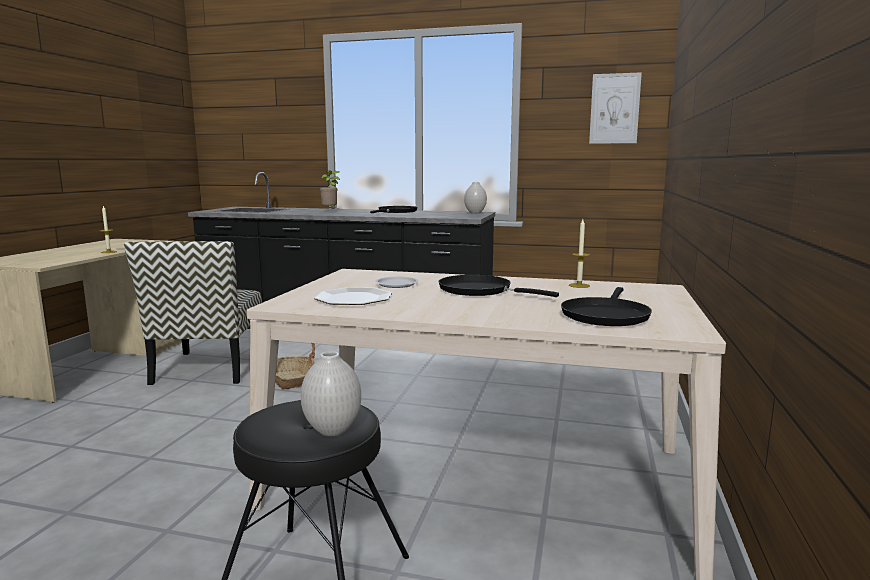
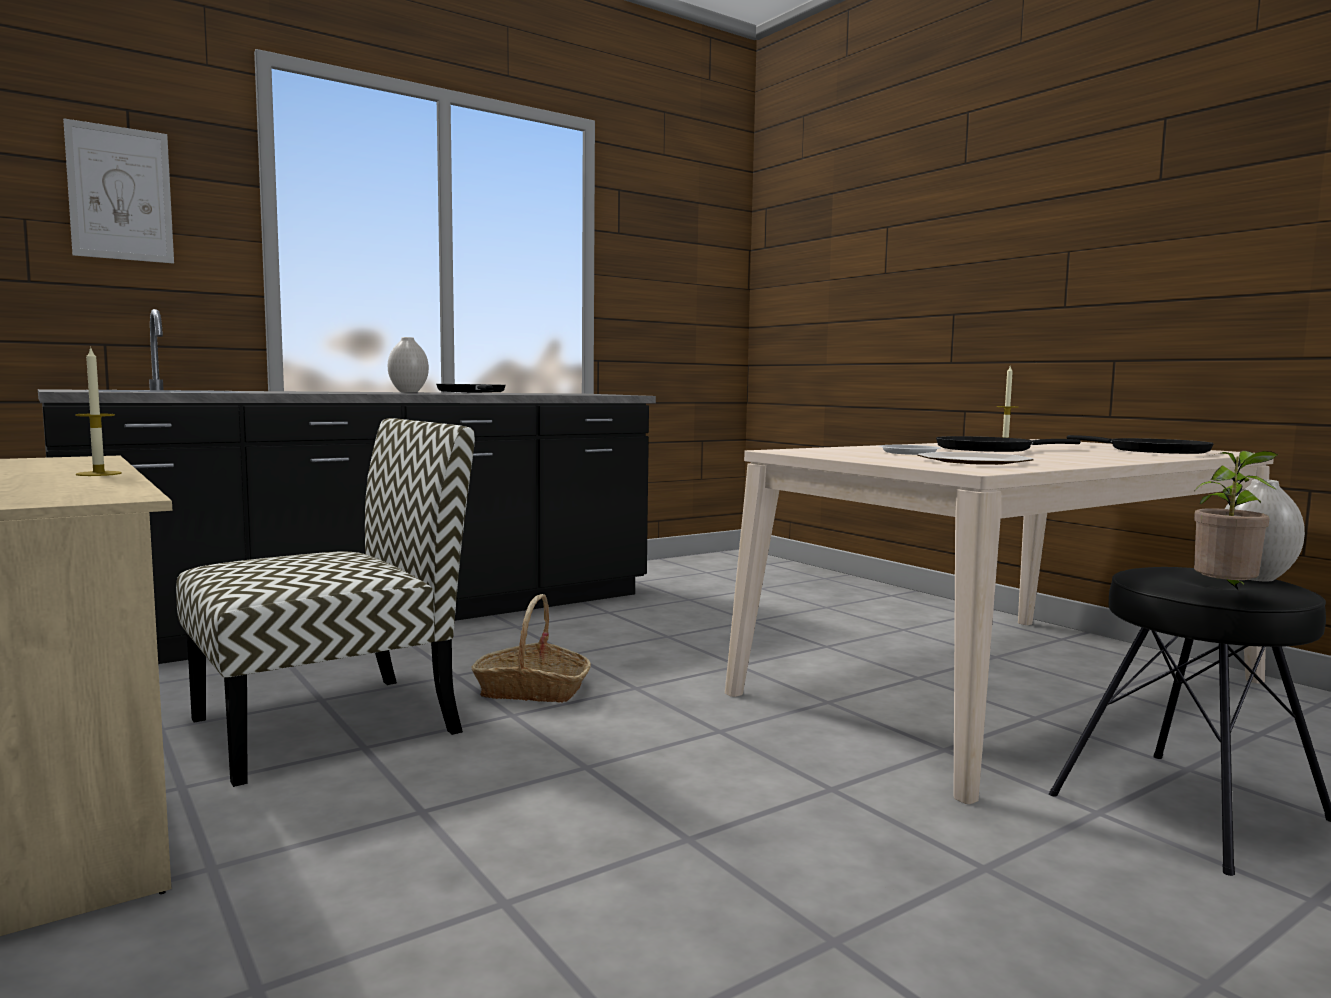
camera: 50 degrees left, 5 degrees down
chair [124,241,262,385] -> chair turned 75 degrees counterclockwise [176,418,475,787]
potted plant [320,170,340,208] -> potted plant moved to [1194,451,1278,591]
white vase [464,182,487,214] -> white vase moved to [388,337,429,392]
picture [589,72,642,144] -> picture moved to [63,118,174,264]

